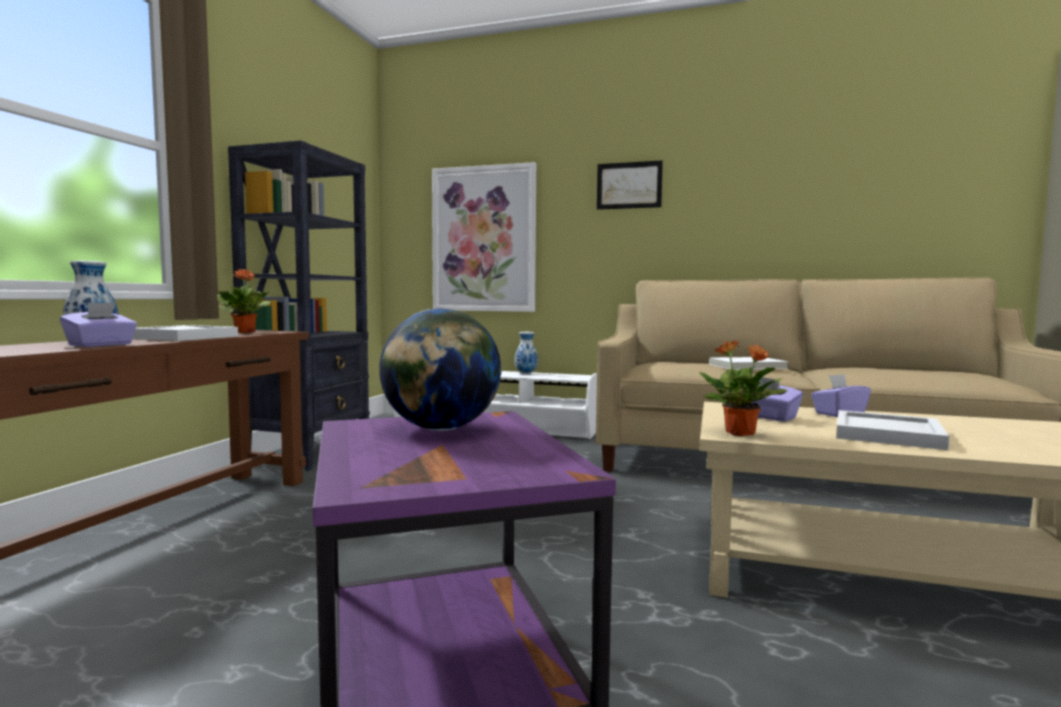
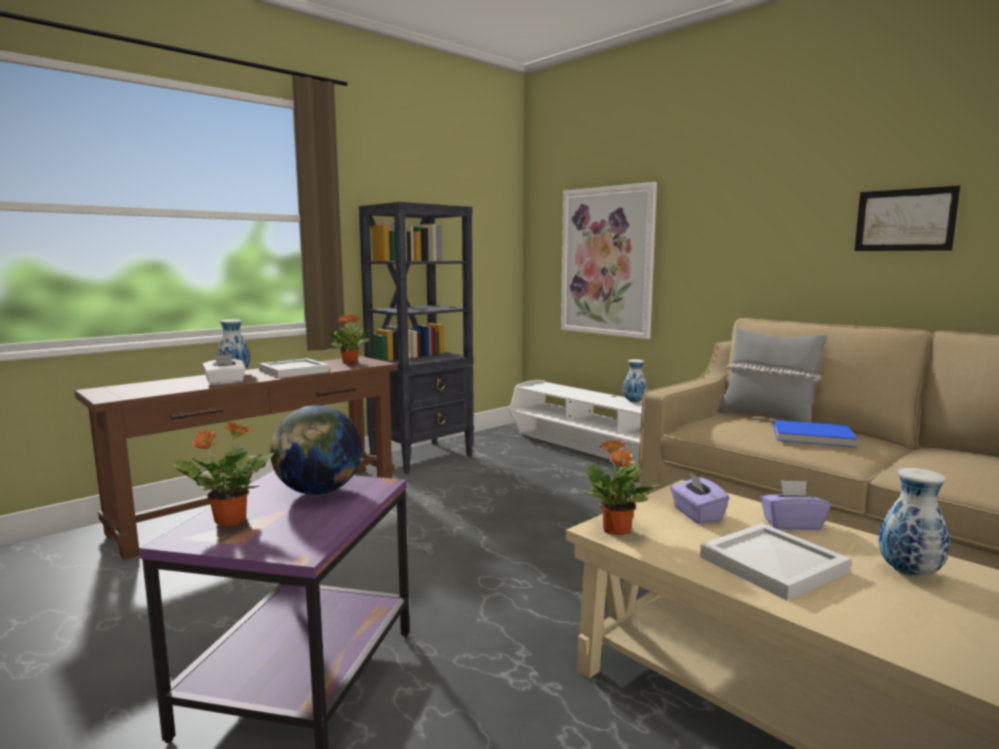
camera: 30 degrees right, 5 degrees up
purple tissue box [60,302,137,347] -> white tissue box [202,354,246,385]
picture [597,160,663,210] -> picture moved to [854,185,960,251]
white book [709,357,788,370] -> blue book [774,420,857,447]
none -> potted plant [172,422,274,526]
none -> grey pillow [717,328,828,423]
none -> vase [878,468,949,577]

